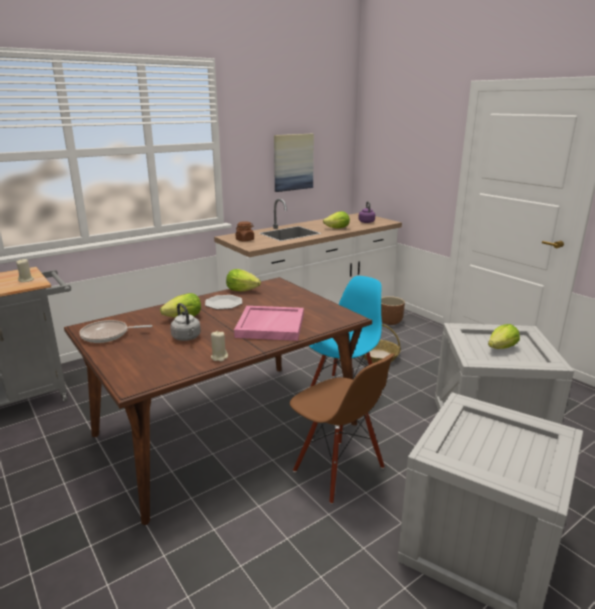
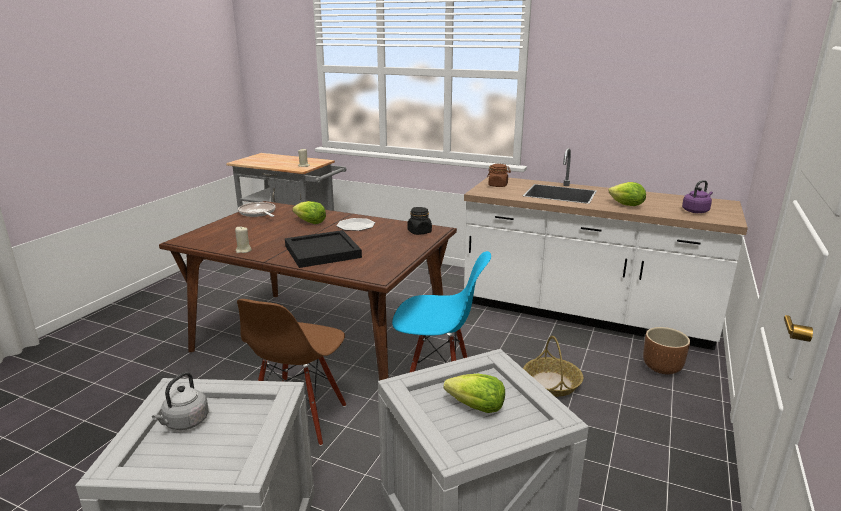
camera: 60 degrees right, 0 degrees up
grey kettle [170,303,201,341] -> grey kettle moved to [152,372,209,430]
lettuce [226,269,261,292] -> none
pink tray [234,306,304,341] -> black tray [285,230,362,268]
picture [274,134,314,192] -> none
none -> black jar [407,207,432,235]

